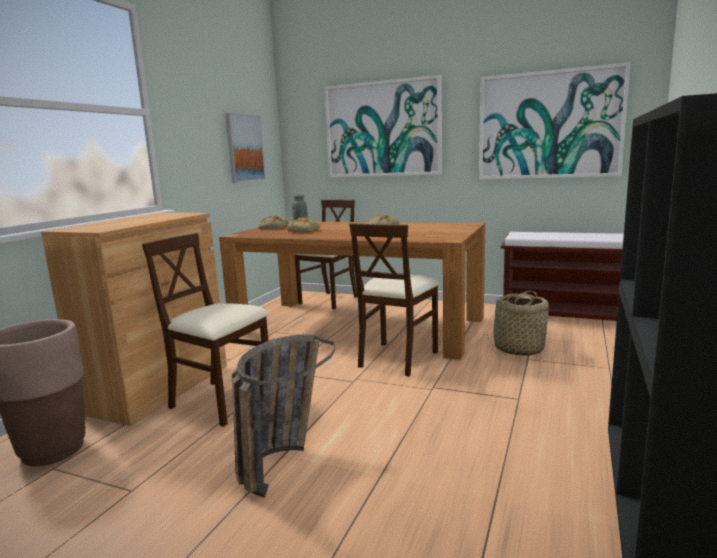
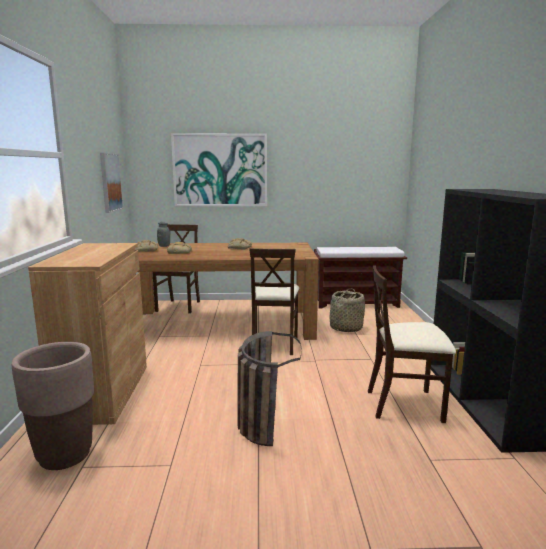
camera: 25 degrees left, 0 degrees up
beige chair [142,233,269,427] -> beige chair moved to [368,265,456,423]
picture [479,62,631,179] -> none

